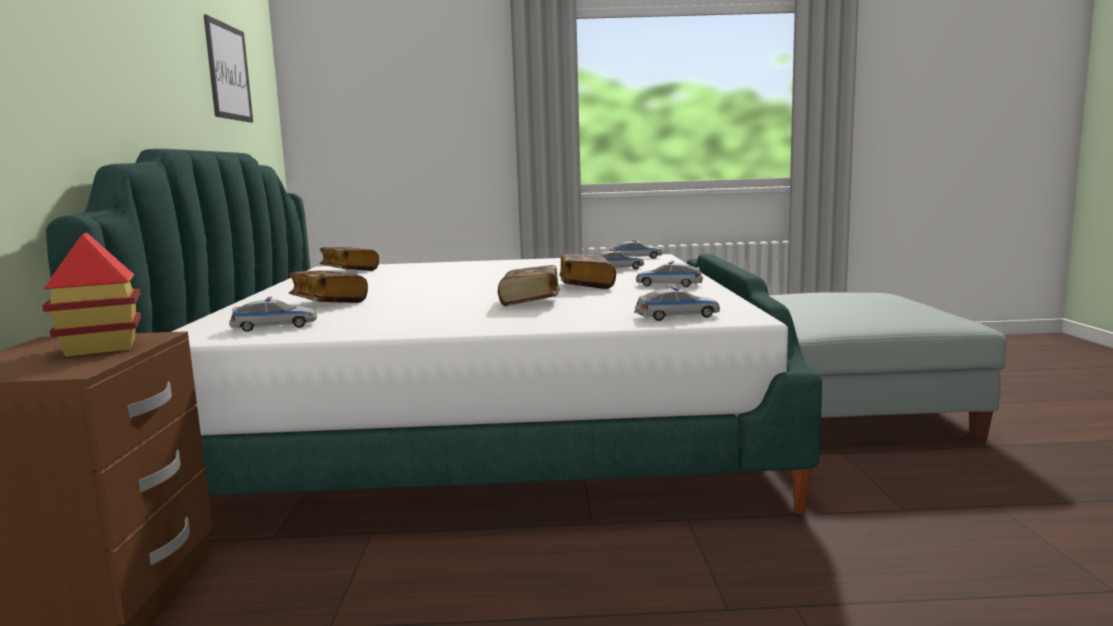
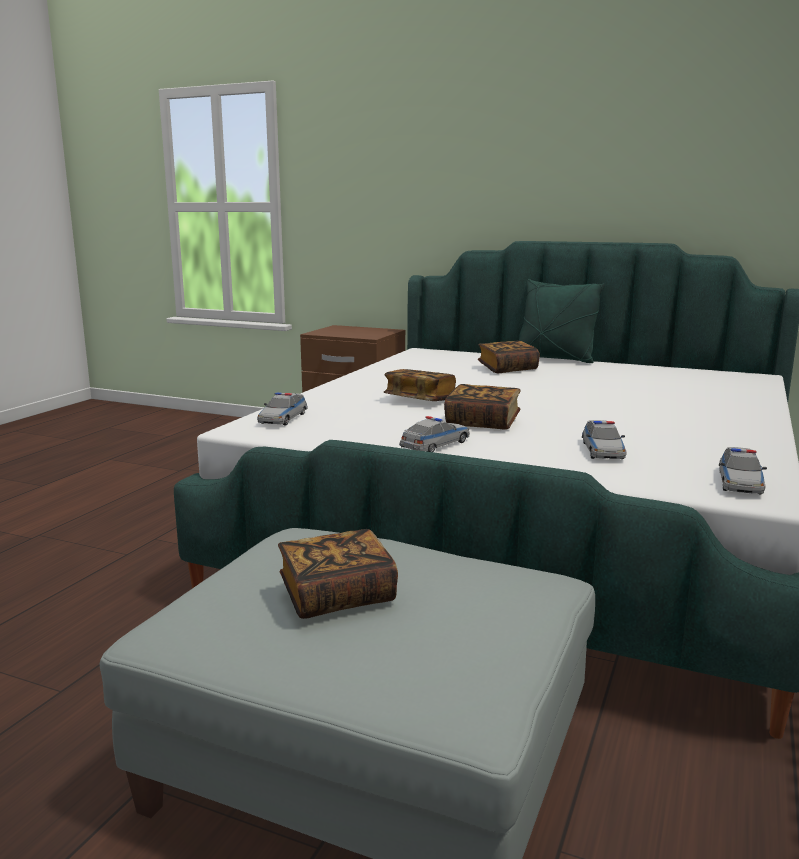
camera: 115 degrees right, 5 degrees up
toy house [42,233,141,357] -> none
picture [204,15,253,123] -> none
toy car [229,297,317,332] -> none
book [319,247,379,271] -> book moved to [278,529,398,619]
none -> green pillow [519,279,605,363]

